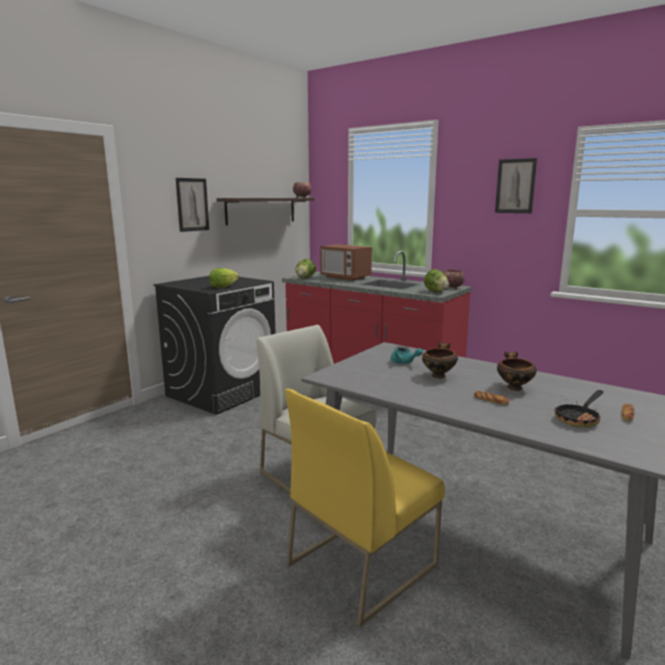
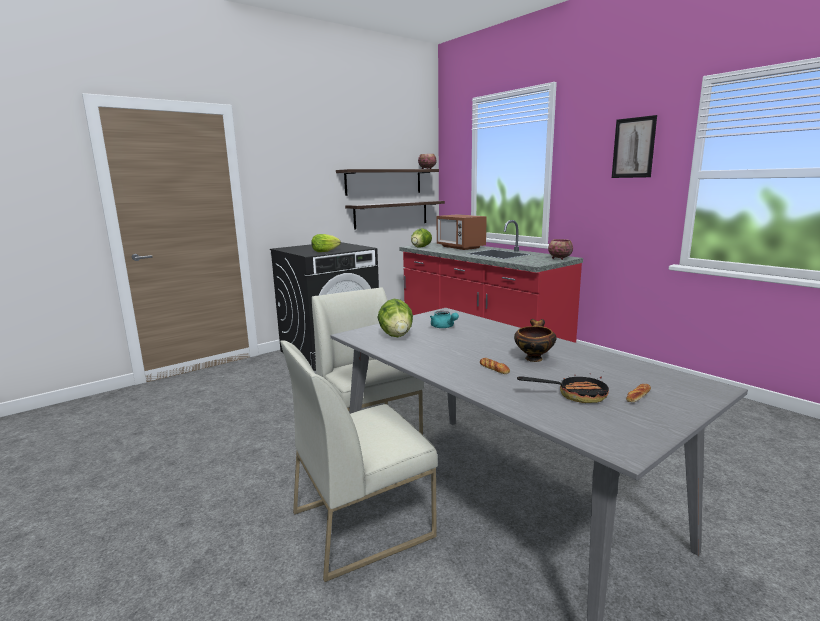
camera: 15 degrees right, 0 degrees up
picture [176,178,209,232] -> none
yellow chair [285,389,445,627] -> white chair [280,340,438,582]
bowl [422,342,458,379] -> none
lettuce [424,269,449,292] -> lettuce moved to [377,299,413,337]
frying pan [555,390,604,427] -> frying pan turned 150 degrees counterclockwise [517,371,609,403]
none -> shelf [345,201,445,230]

